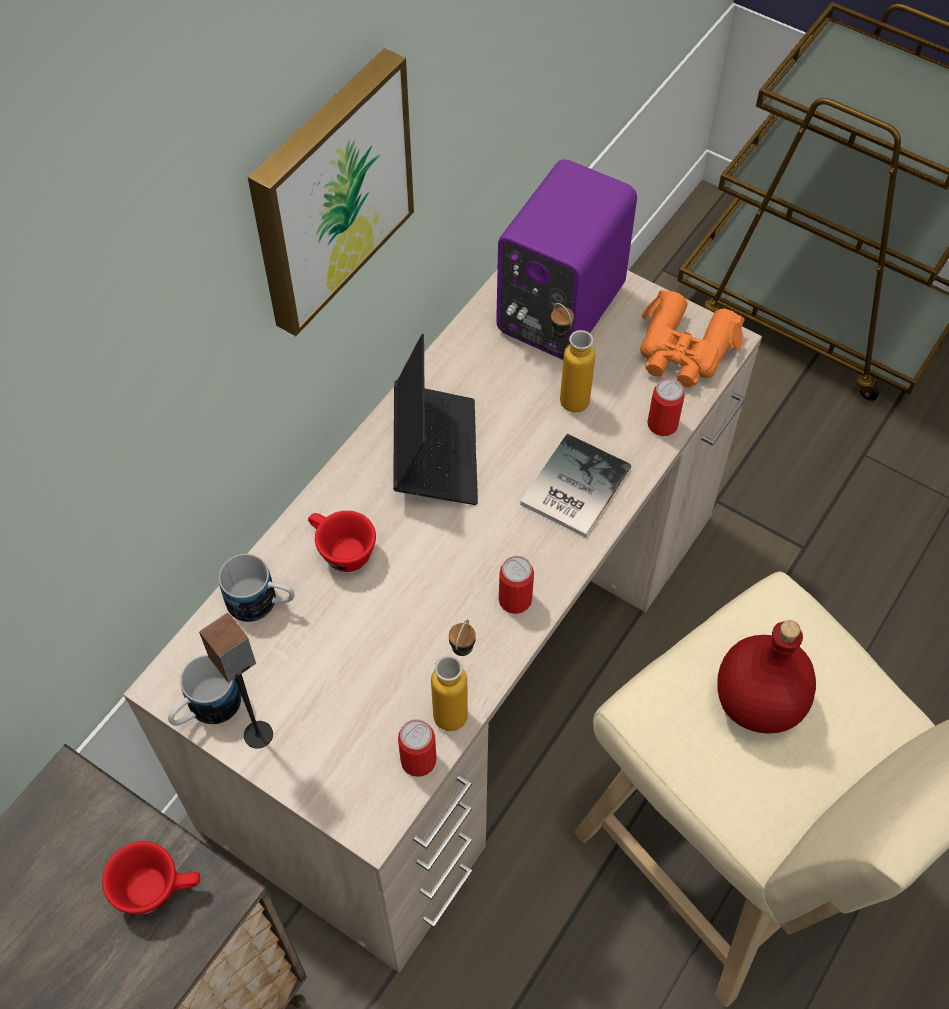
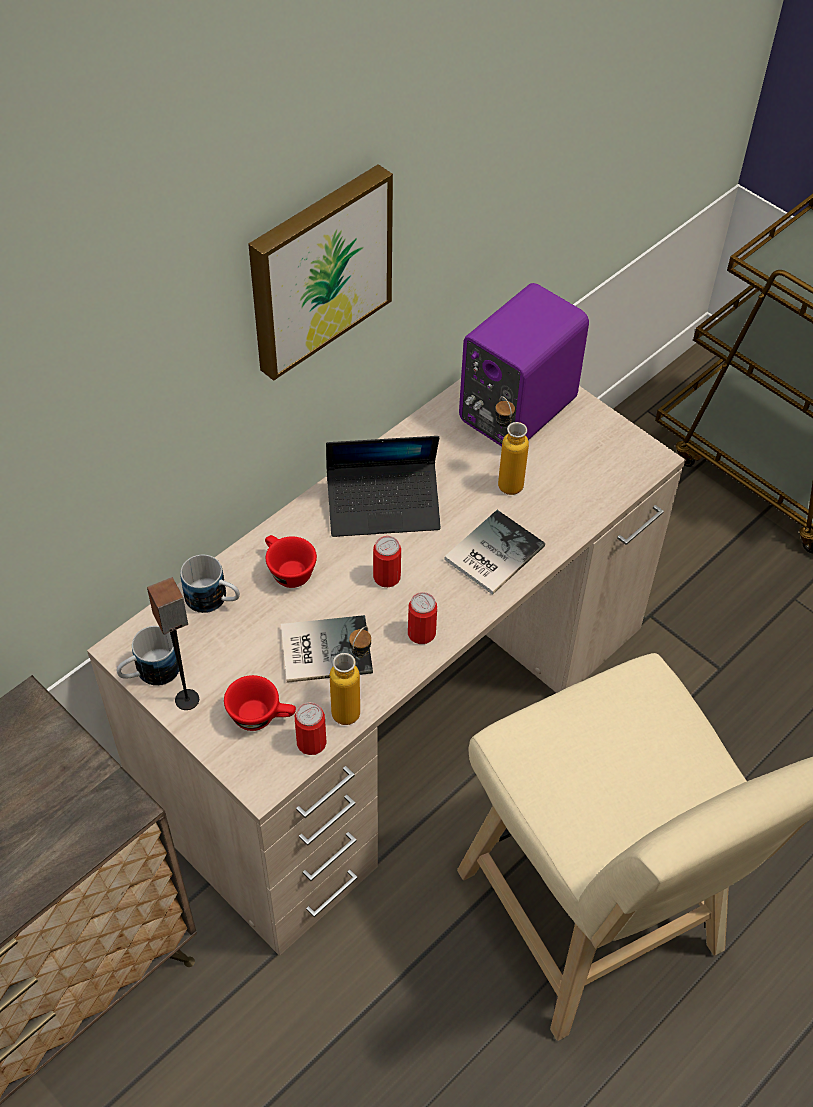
camera: 10 degrees right, 5 degrees down
red cup [102,841,200,915] -> red cup moved to [224,675,296,731]
laptop [393,334,478,505] -> laptop turned 75 degrees clockwise [326,436,441,537]
orange binoculars [640,290,745,387] -> none
can [647,378,685,436] -> can moved to [373,536,401,587]
red bottle [717,620,816,734] -> none
none -> book [281,615,373,683]

